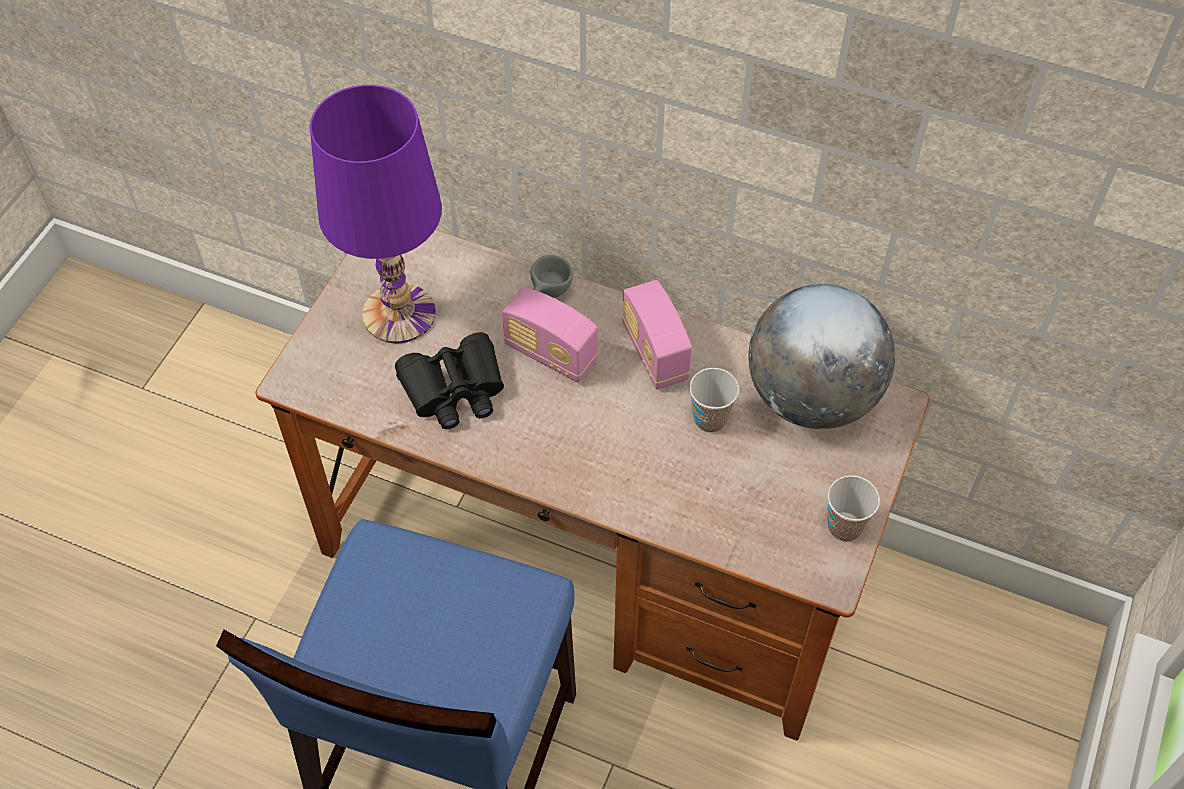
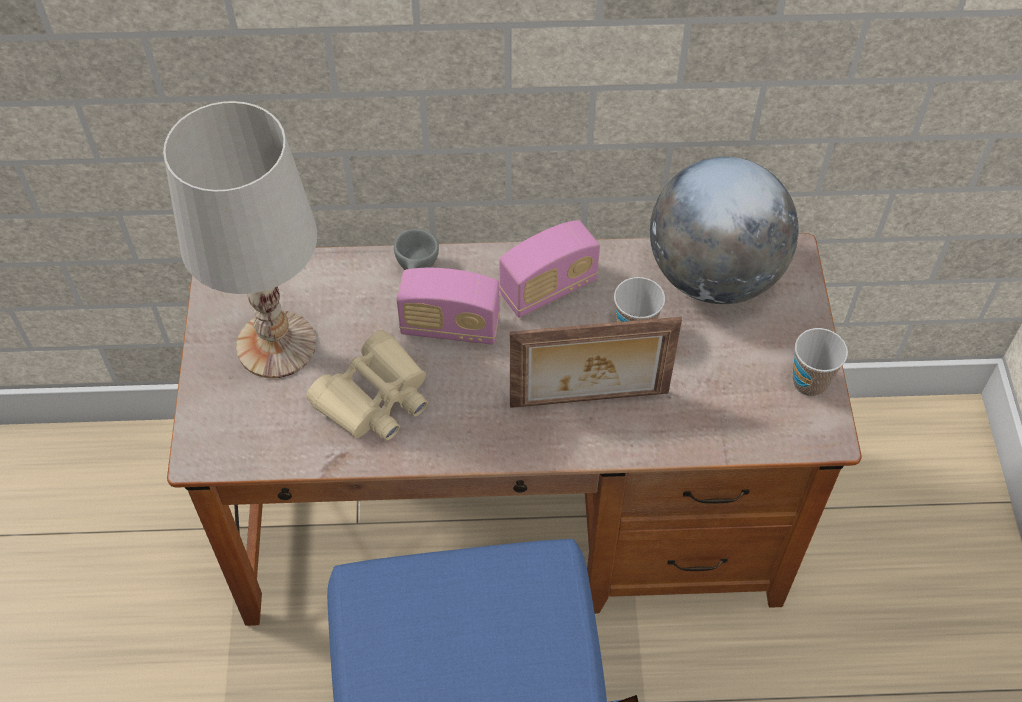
camera: 25 degrees left, 0 degrees up
purple table lamp [310,85,442,343] -> white table lamp [163,101,317,378]
black binoculars [395,332,504,429] -> beige binoculars [306,330,428,441]
radio [622,280,692,389] -> radio turned 75 degrees counterclockwise [499,220,600,318]
none -> picture frame [510,317,682,408]

